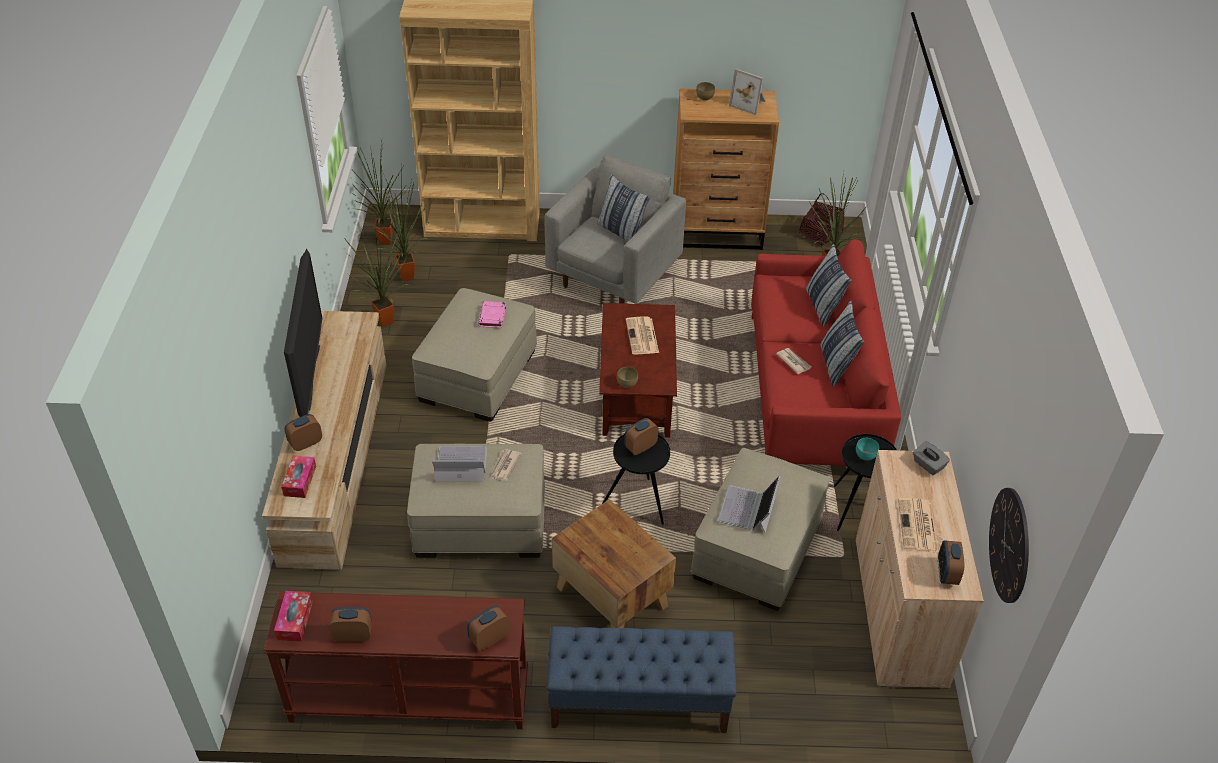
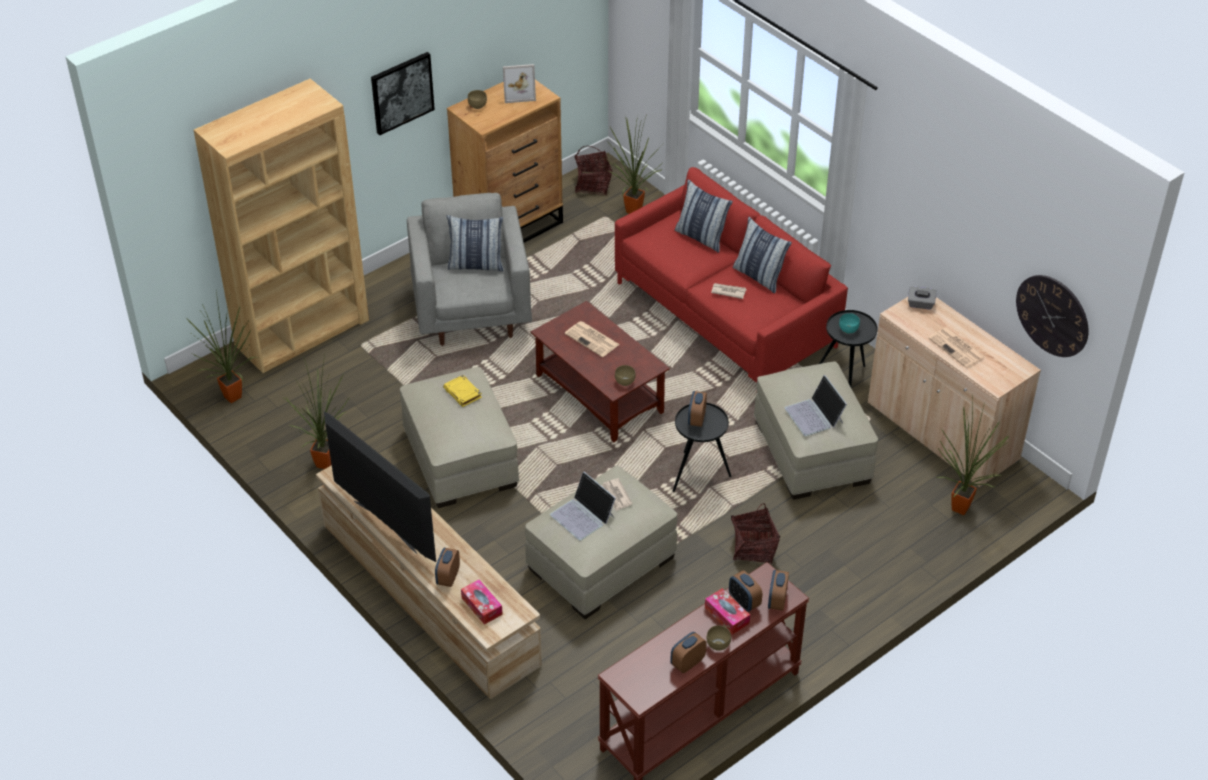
camera: 40 degrees left, 0 degrees up
tissue box [274,591,313,642] -> tissue box moved to [705,588,750,635]
potted plant [374,165,429,281] -> potted plant moved to [937,395,1009,515]
laptop [432,446,487,482] -> laptop turned 90 degrees counterclockwise [550,472,616,541]
pink book [478,301,506,328] -> yellow book [443,375,482,407]
blue bench [547,626,736,733] -> none
brown side table [552,500,676,628] -> basket [731,503,780,564]
alarm clock [938,541,965,585] -> alarm clock moved to [729,570,762,612]
none -> picture [371,52,435,135]
none -> brown bowl [707,625,731,651]

